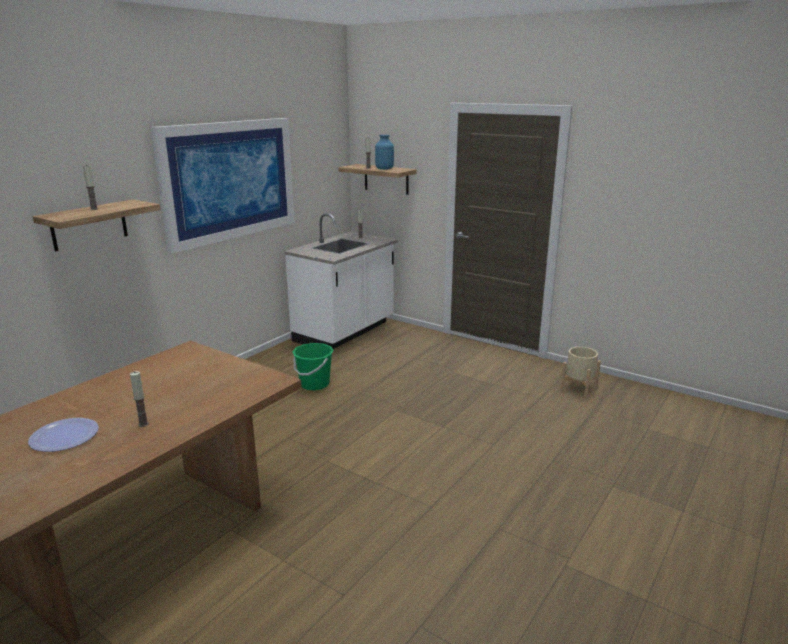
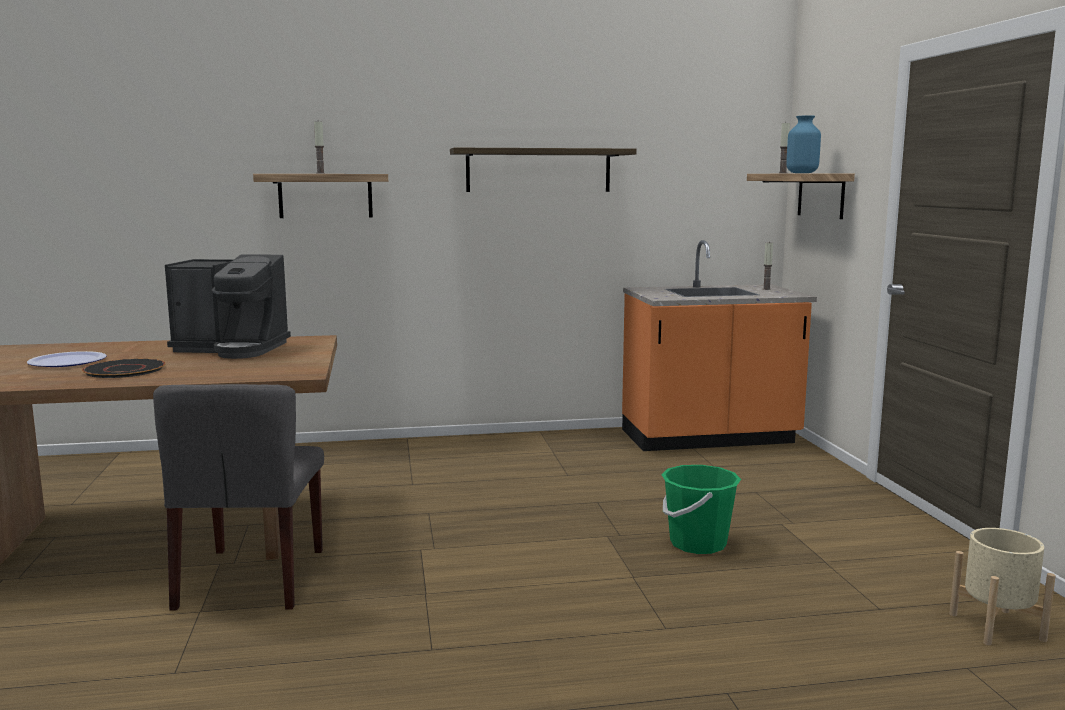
camera: 45 degrees right, 10 degrees down
candle [130,371,149,427] -> black plate [82,358,166,378]
picture [151,118,294,254] -> shelf [450,148,637,192]
white counter [284,213,397,349] -> orange counter [622,240,817,451]
green bucket [292,343,334,390] -> green bucket moved to [661,465,741,554]
none -> grey chair [153,384,324,611]
none -> coffee machine [165,254,291,359]

